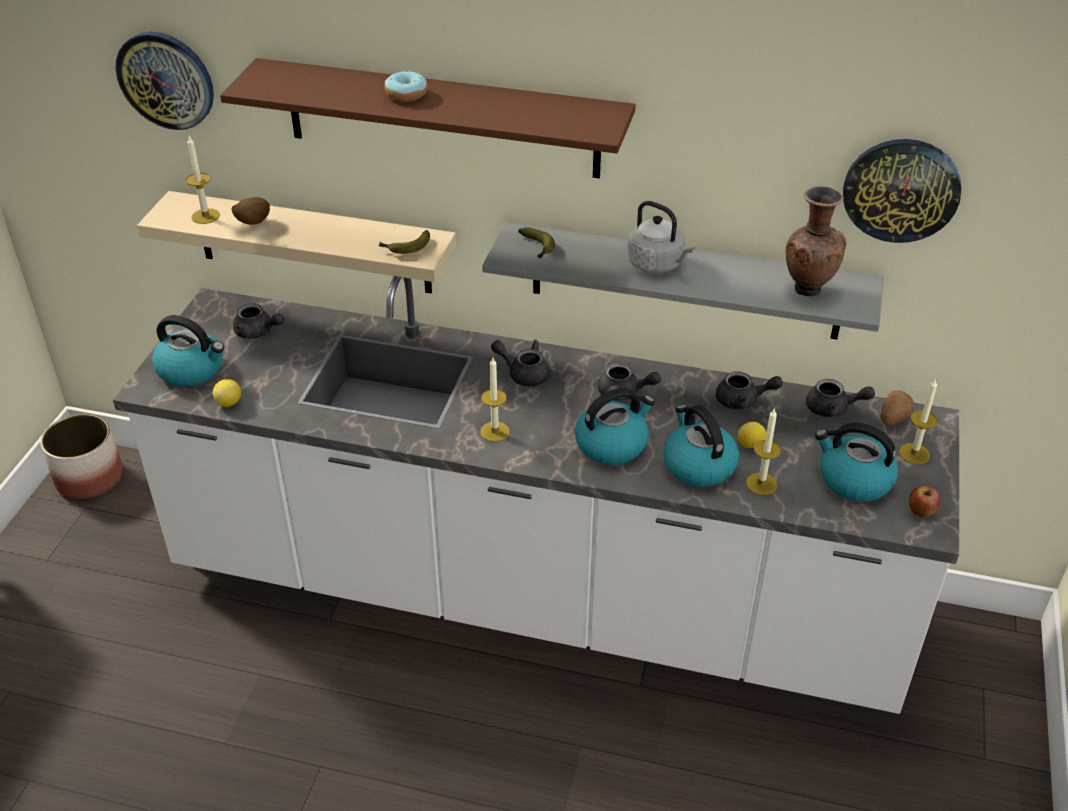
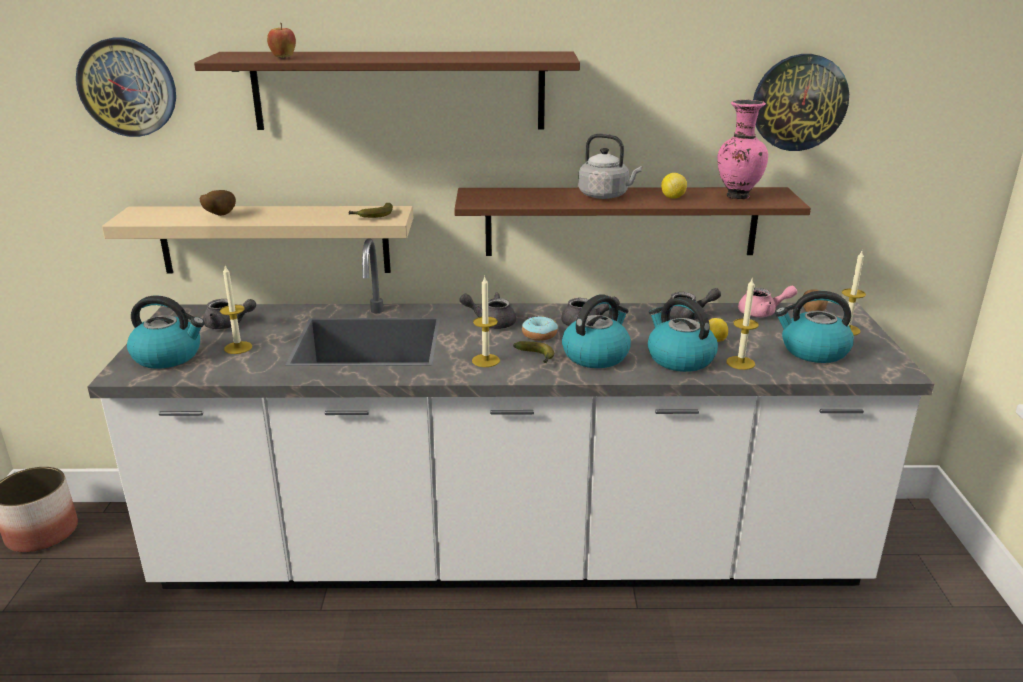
camera: 15 degrees left, 15 degrees down
candle [186,136,220,224] -> candle moved to [220,266,252,354]
lemon [213,379,241,407] -> lemon moved to [661,173,687,199]
donut [385,71,428,102] -> donut moved to [522,316,558,341]
grey shelf [482,222,883,340] -> brown shelf [454,187,811,256]
banana [518,227,555,259] -> banana moved to [513,341,554,364]
brown vase [786,186,846,296] -> pink vase [717,100,768,199]
grey teapot [806,379,875,417] -> pink teapot [738,286,797,317]
apple [909,485,940,518] -> apple moved to [267,22,296,58]

